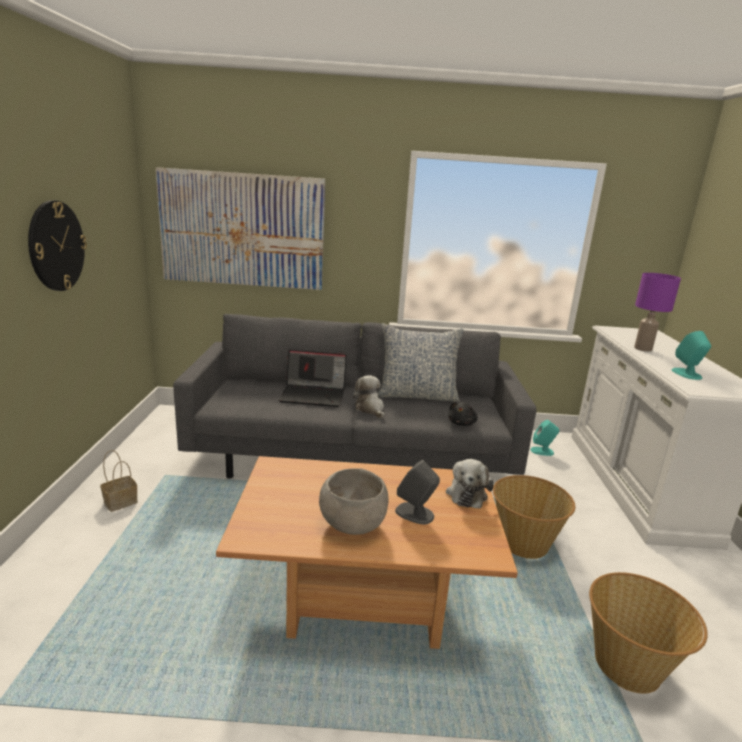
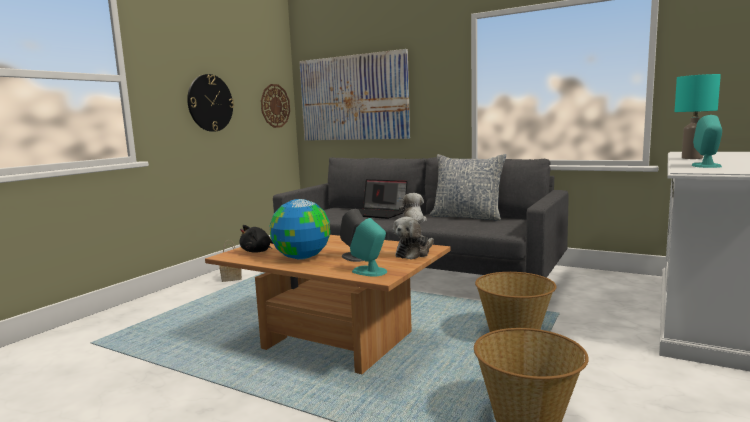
camera: 30 degrees right, 10 degrees down
grey bowl [319,468,388,535] -> globe [270,199,330,260]
black plush toy [448,401,478,426] -> black plush toy moved to [240,225,273,253]
turquoise speaker [531,420,559,456] -> turquoise speaker moved to [350,218,387,277]
purple table lamp [634,273,681,352] -> turquoise table lamp [674,74,721,159]
none -> wall clock [261,84,290,128]

